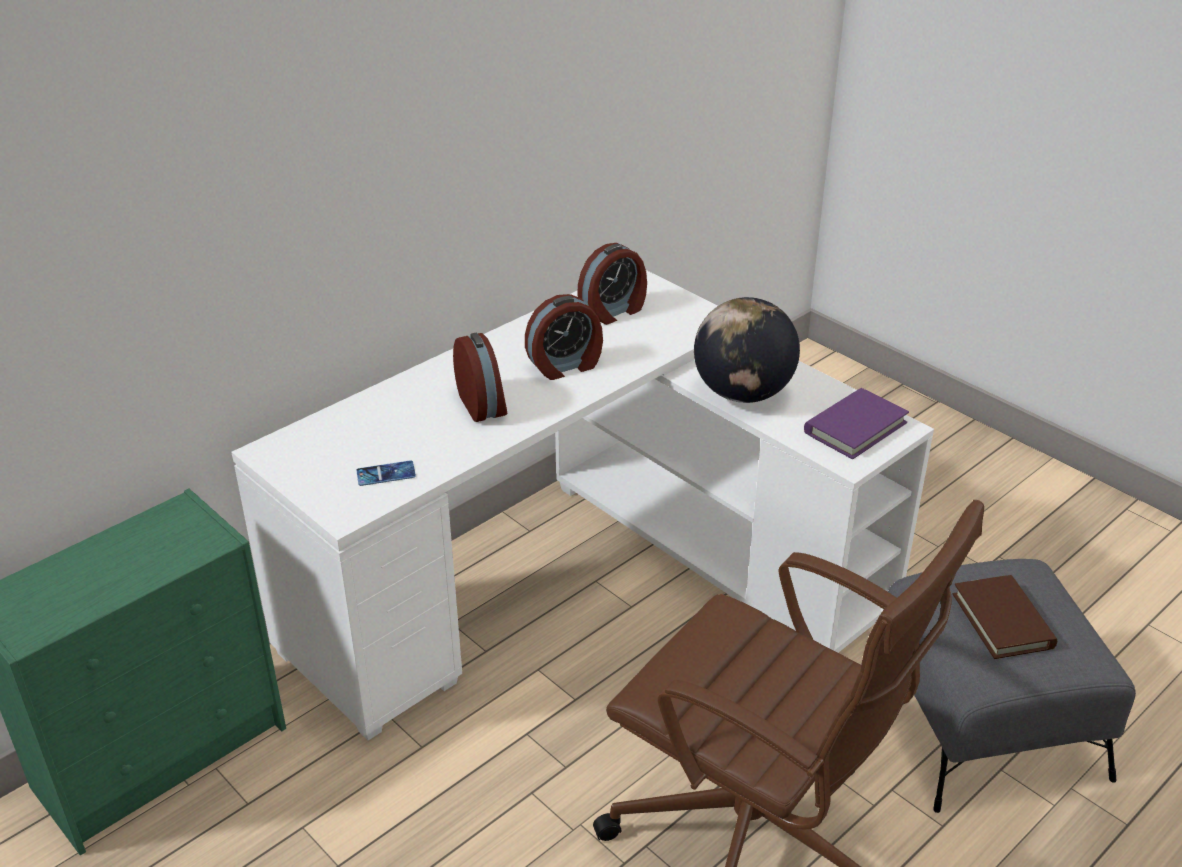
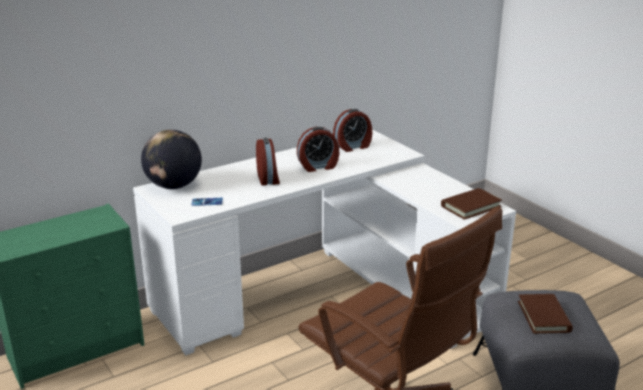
camera: 10 degrees right, 10 degrees down
globe [694,297,800,403] -> globe moved to [141,130,202,189]
purple book [804,388,909,459] -> brown book [441,188,502,220]

